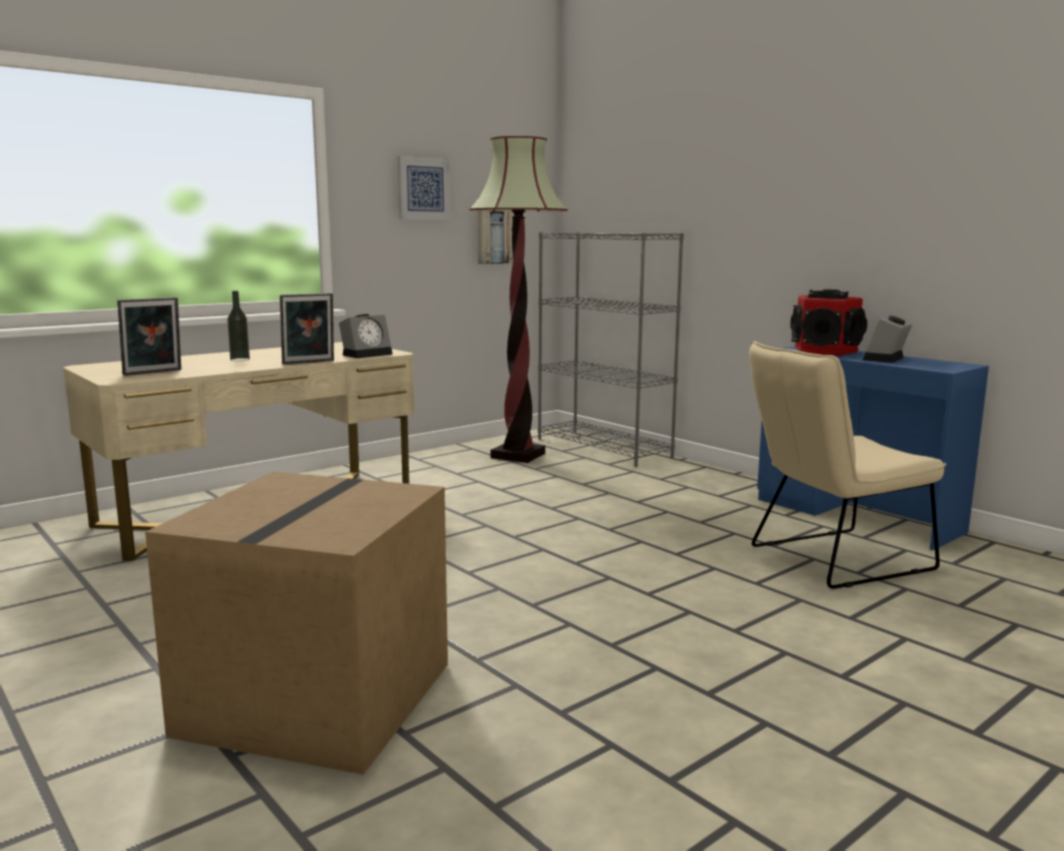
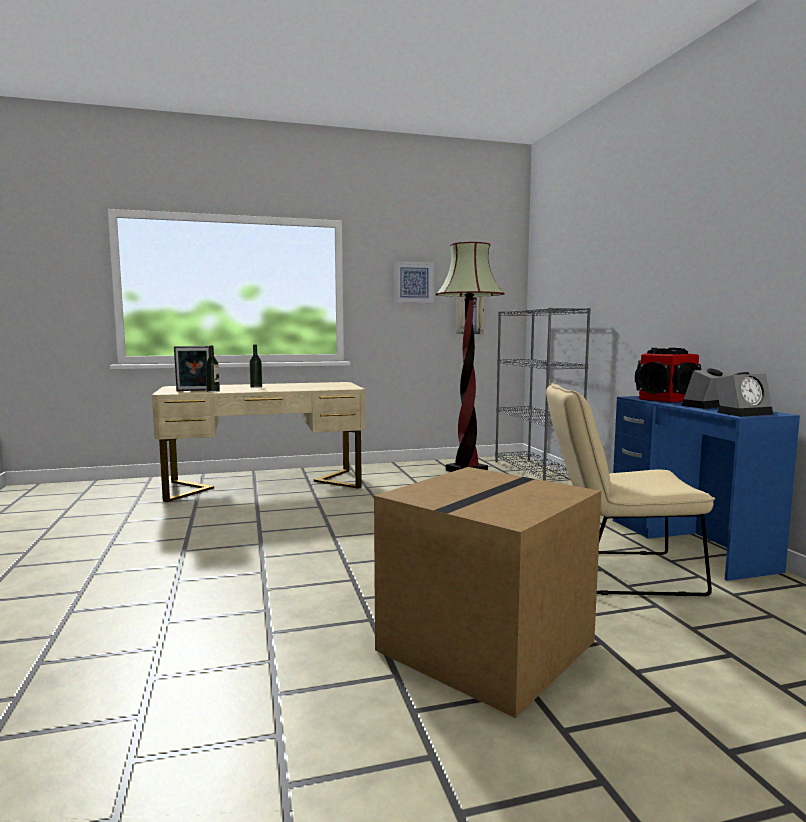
camera: 25 degrees right, 5 degrees down
cardboard box [145,472,448,775] -> cardboard box moved to [374,467,601,718]
picture frame [280,293,334,364] -> none
alarm clock [339,314,393,358] -> alarm clock moved to [716,372,773,417]
none -> bottle [205,345,220,392]

